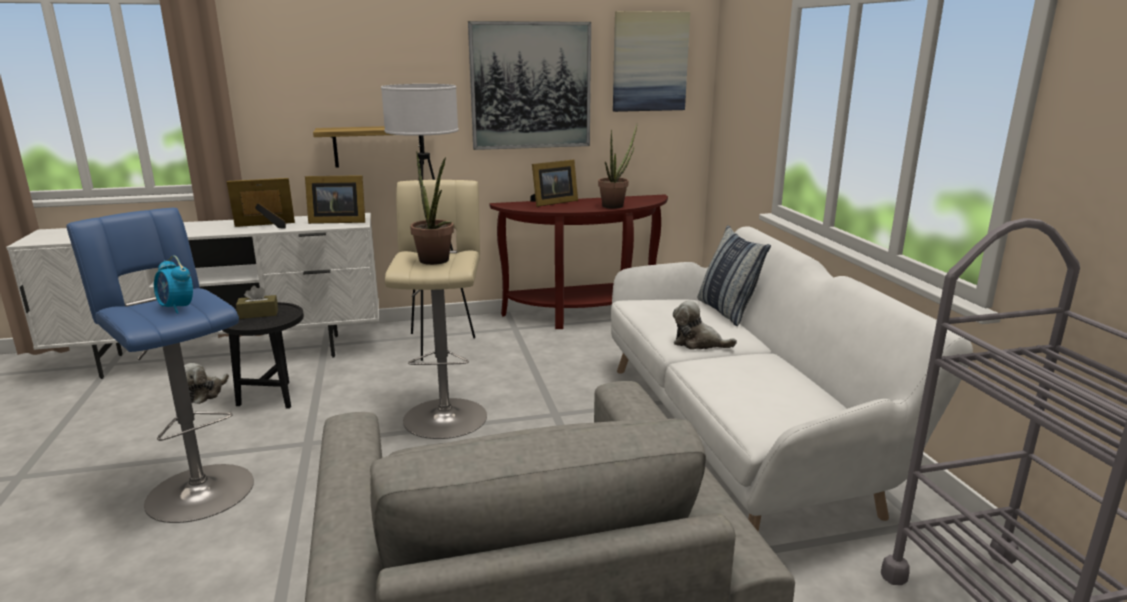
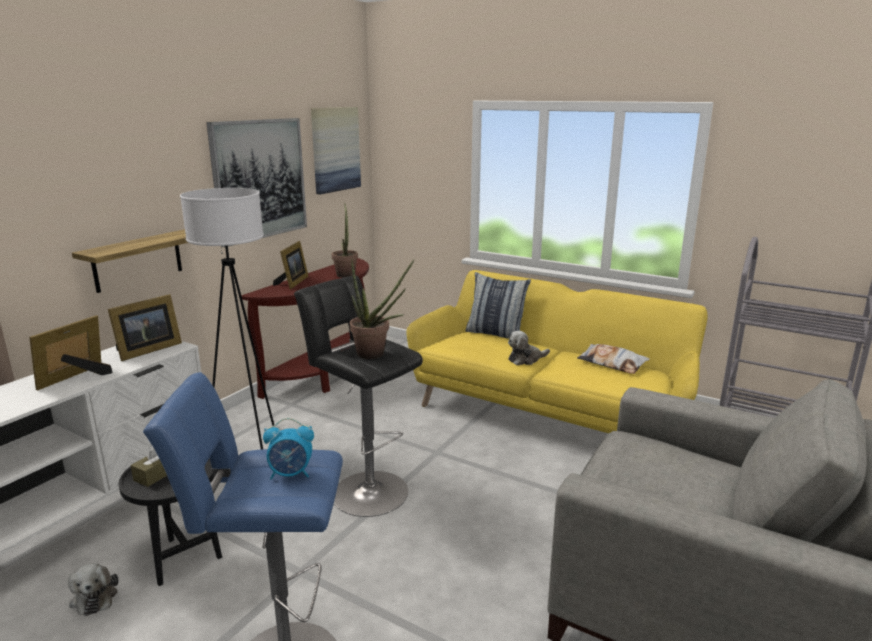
camera: 45 degrees left, 0 degrees up
beige stool [385,180,487,439] -> black stool [294,276,423,517]
white sofa [611,226,973,532] -> yellow sofa [406,270,708,433]
none -> pillow [577,344,650,374]

